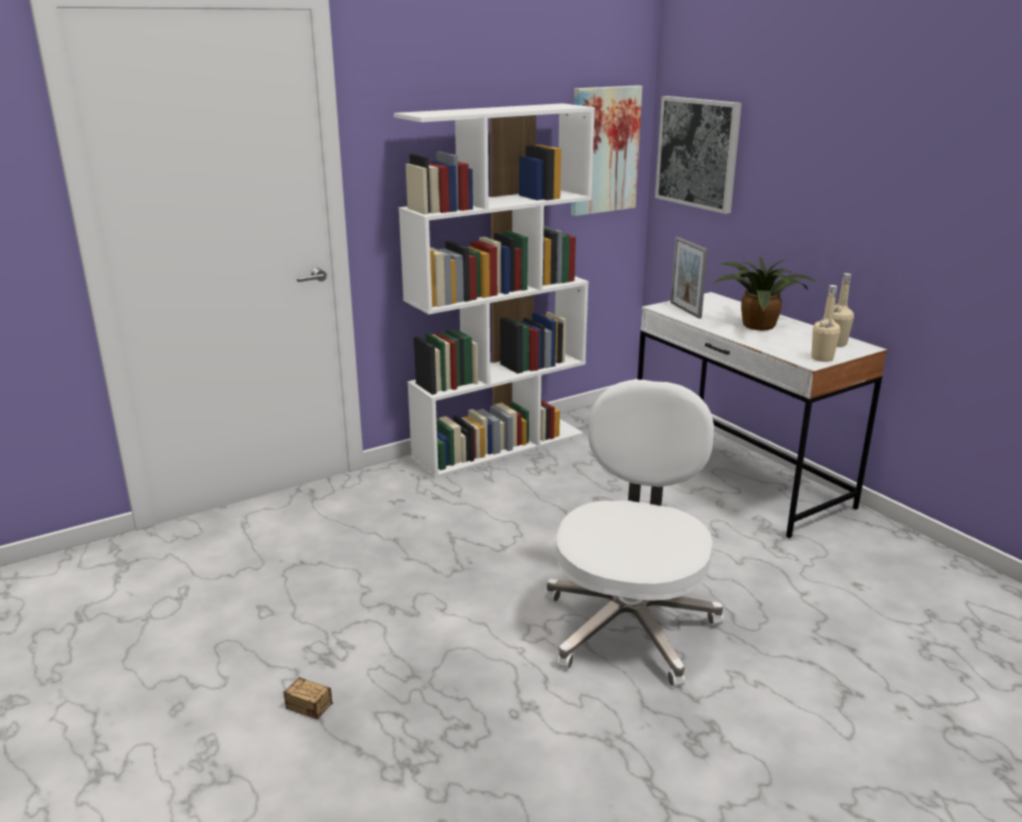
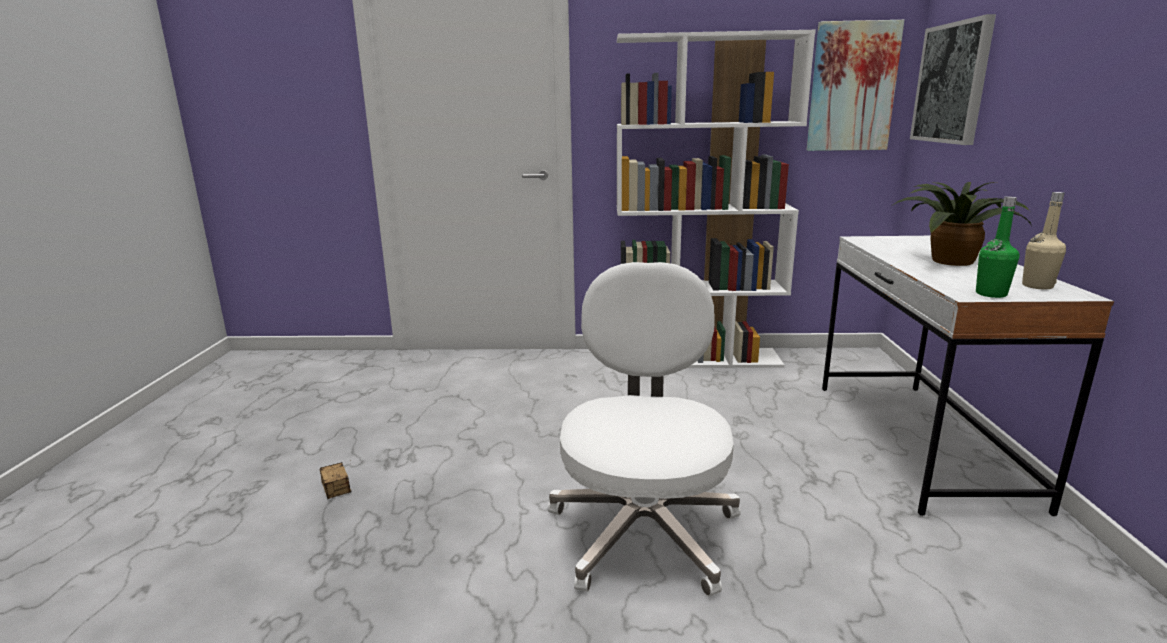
camera: 35 degrees right, 5 degrees down
white office chair [545,380,723,687] -> white office chair turned 45 degrees counterclockwise [548,262,741,597]
picture frame [670,237,708,319] -> none
beige bottle [811,285,840,362] -> green bottle [976,196,1019,298]

